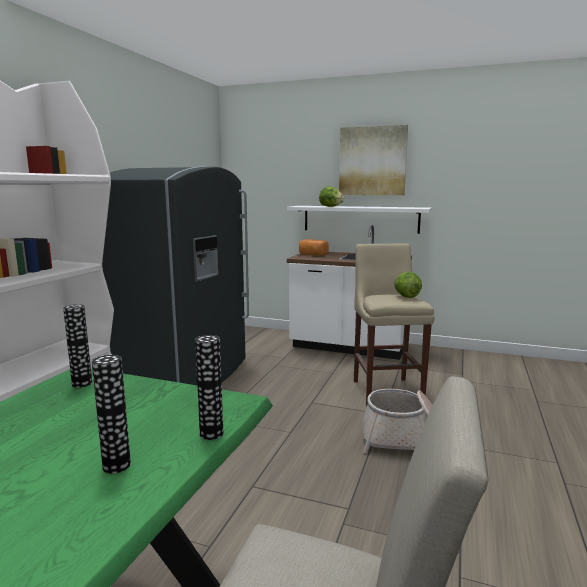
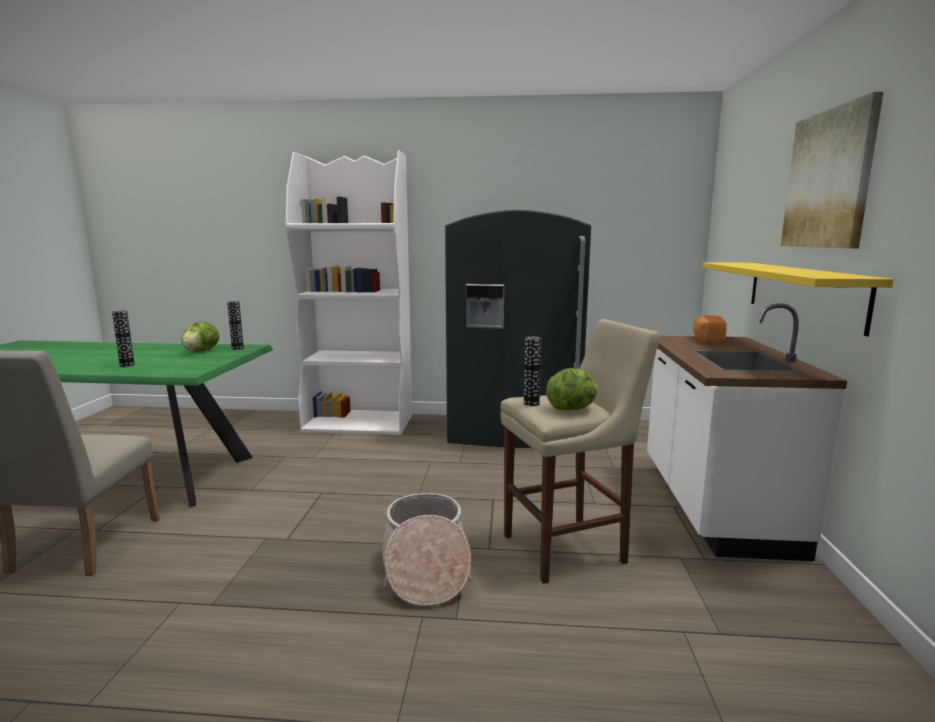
camera: 75 degrees right, 0 degrees up
vase [195,335,223,440] -> vase moved to [524,337,541,406]
white shelf [287,206,431,234] -> yellow shelf [702,262,894,336]
lettuce [319,186,344,207] -> lettuce moved to [182,321,219,352]

